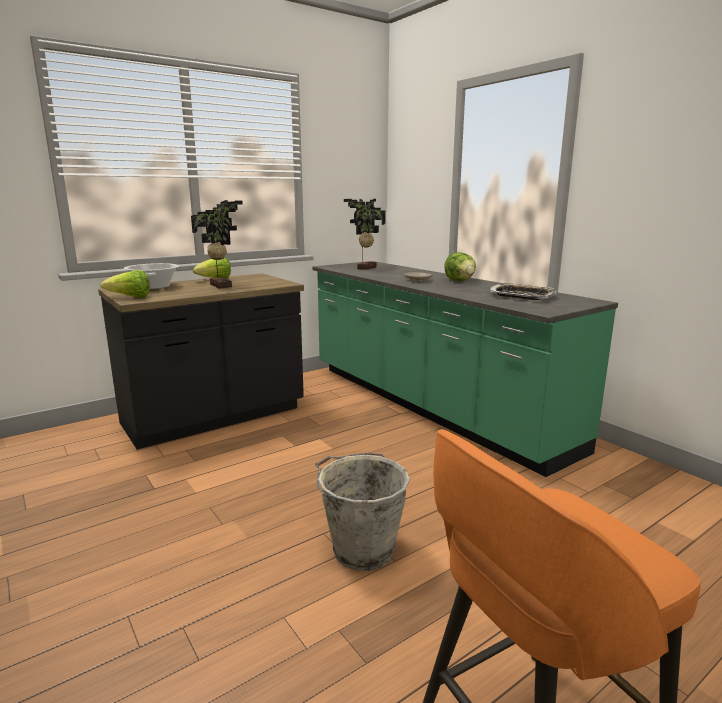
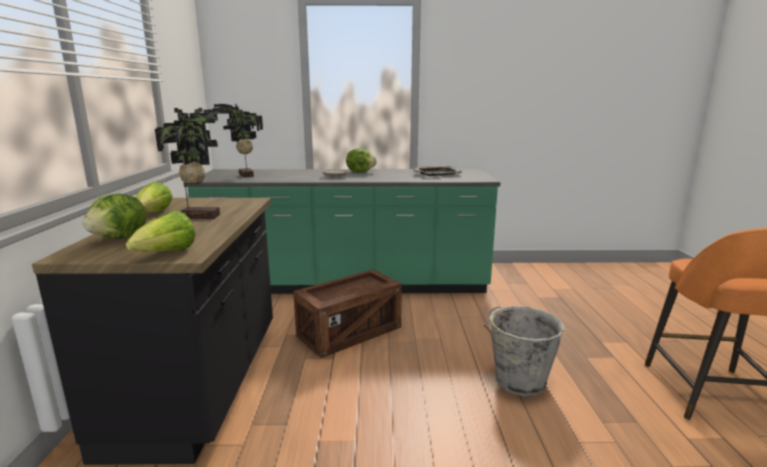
camera: 55 degrees left, 0 degrees up
cooking pot [123,263,179,289] -> lettuce [82,194,147,239]
none -> crate [293,269,402,358]

